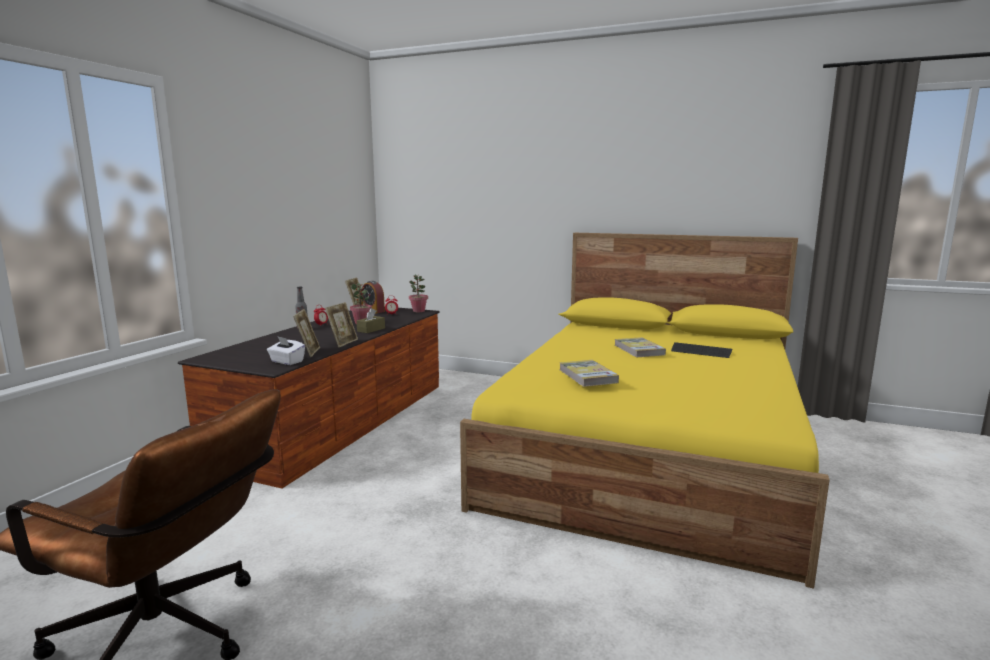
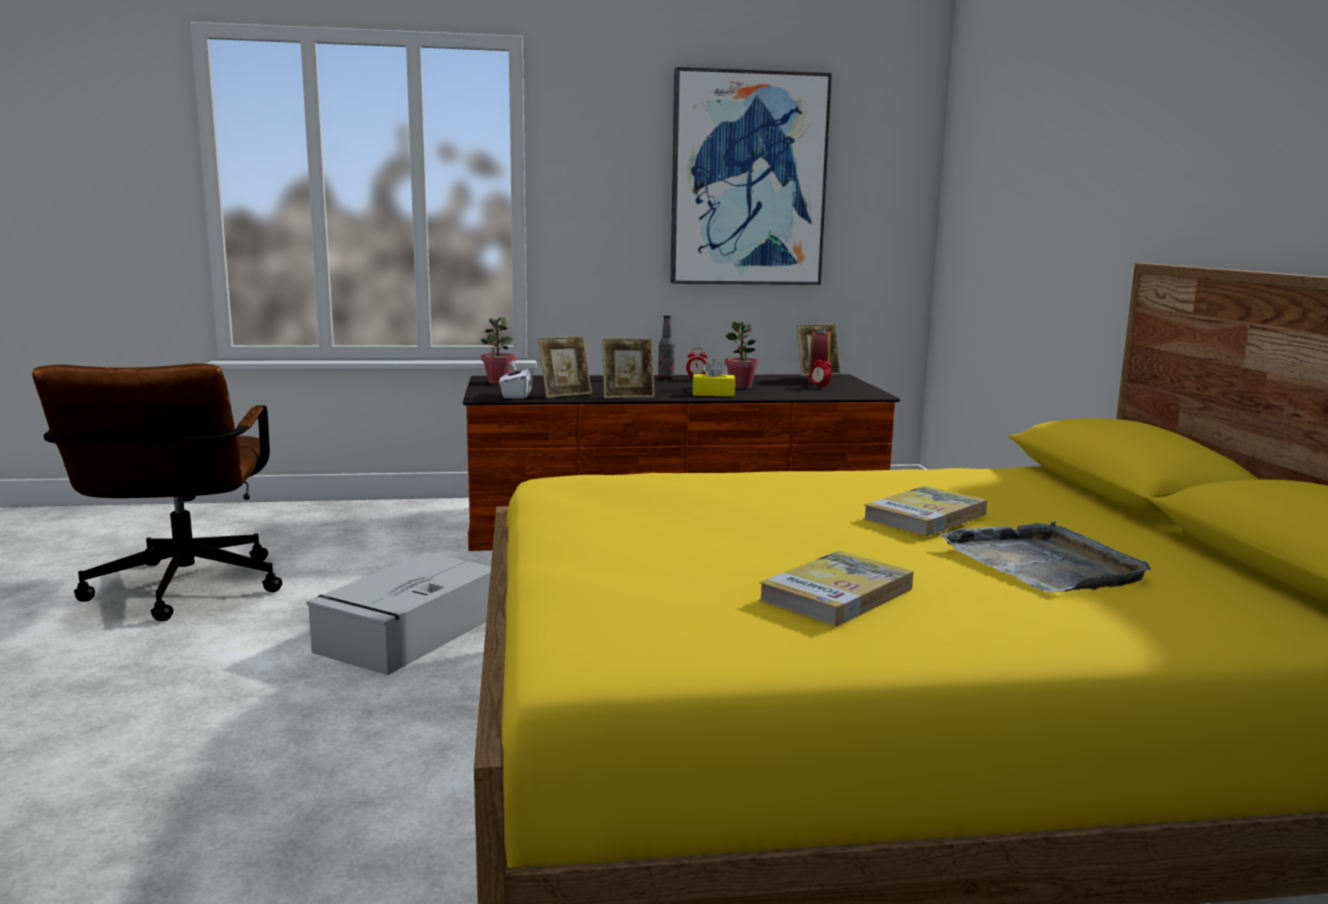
camera: 60 degrees right, 0 degrees up
brown tissue box [357,308,385,333] -> yellow tissue box [692,359,735,397]
potted plant [409,275,428,312] -> potted plant moved to [481,317,516,384]
book [560,360,619,387] -> book moved to [759,551,914,626]
keyboard [671,342,732,358] -> grey tray [940,521,1151,592]
none -> grey storage box [306,552,491,675]
none -> picture [671,67,832,285]

